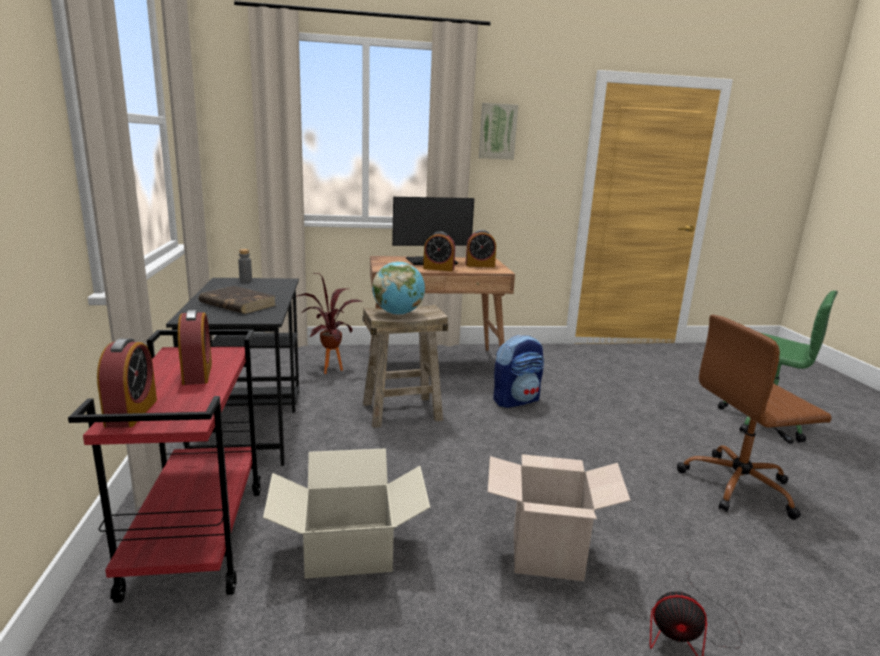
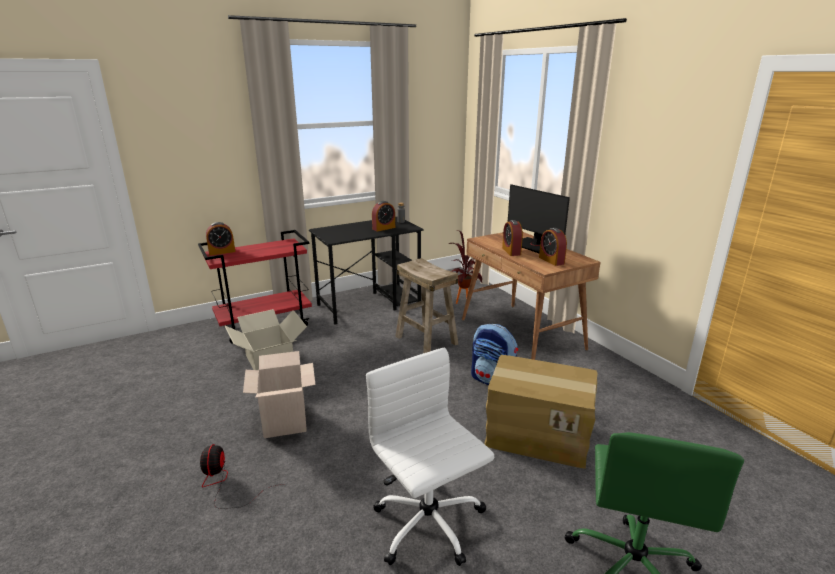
camera: 70 degrees right, 5 degrees up
alarm clock [178,310,212,385] -> alarm clock moved to [372,201,395,232]
brown book [199,286,276,314] -> none
globe [372,261,425,315] -> none
picture [479,103,518,160] -> none
brown office chair [677,315,832,520] -> white office chair [366,348,494,566]
none -> cardboard box [484,355,598,469]

